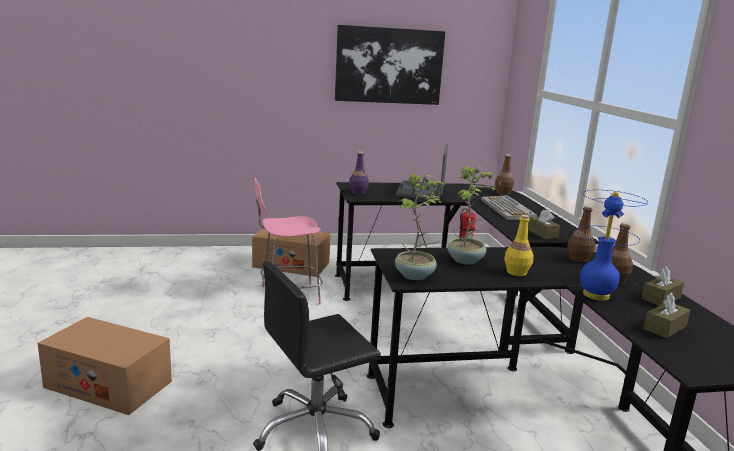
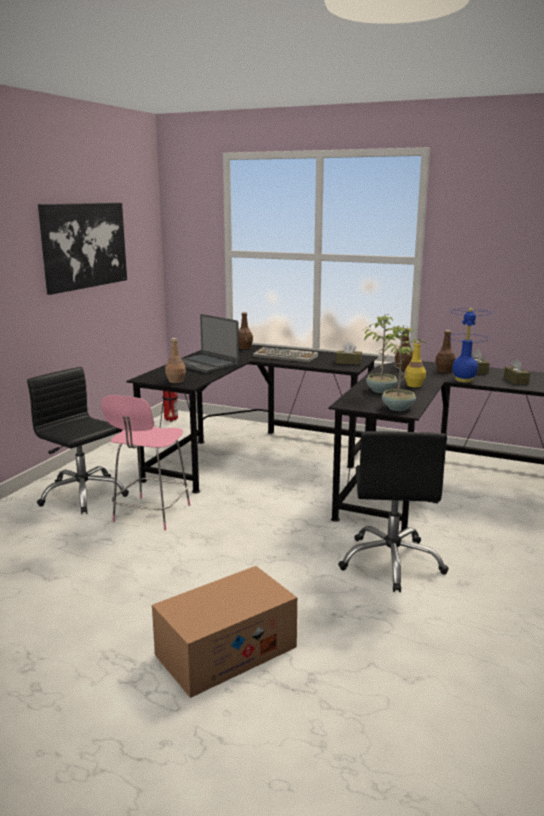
camera: 55 degrees left, 0 degrees up
cardboard box [252,228,331,277] -> black office chair [27,367,129,514]
purple bottle [349,152,369,195] -> brown bottle [165,338,186,383]

